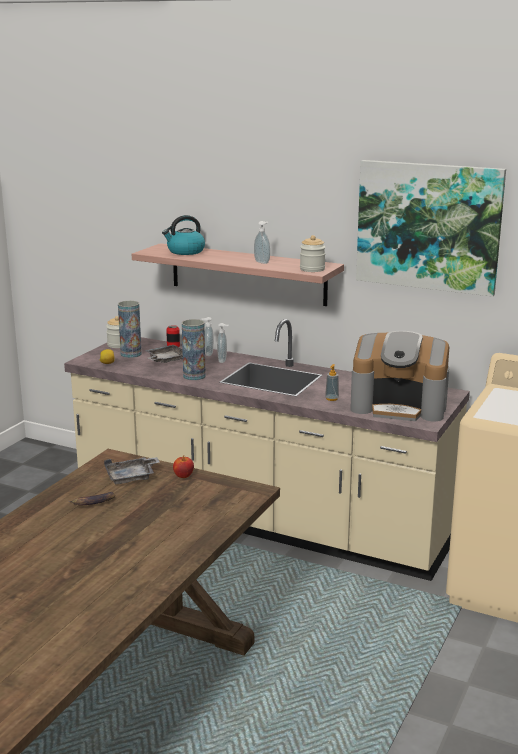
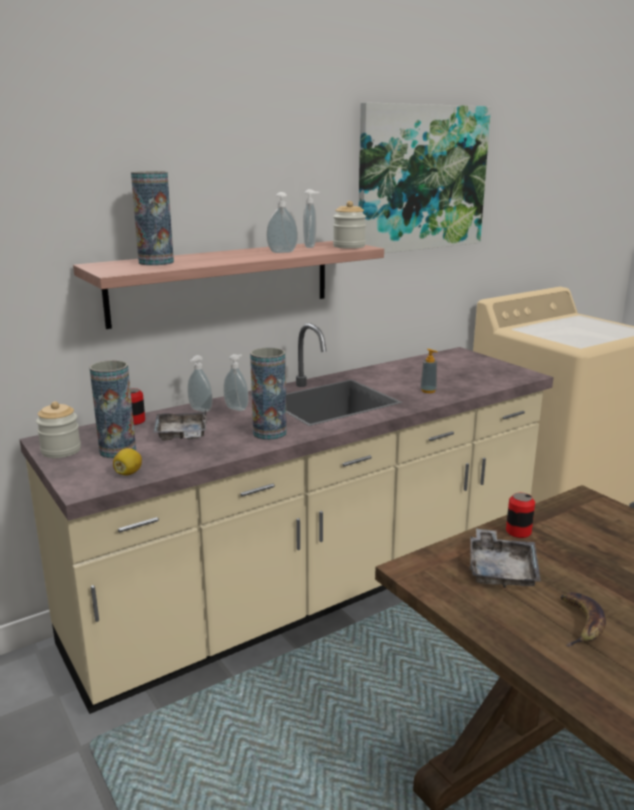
camera: 60 degrees left, 0 degrees up
kettle [162,215,205,255] -> vase [131,171,174,266]
apple [173,455,194,478] -> can [506,493,535,538]
coffee machine [350,331,449,422] -> none
none -> soap dispenser [303,189,319,248]

